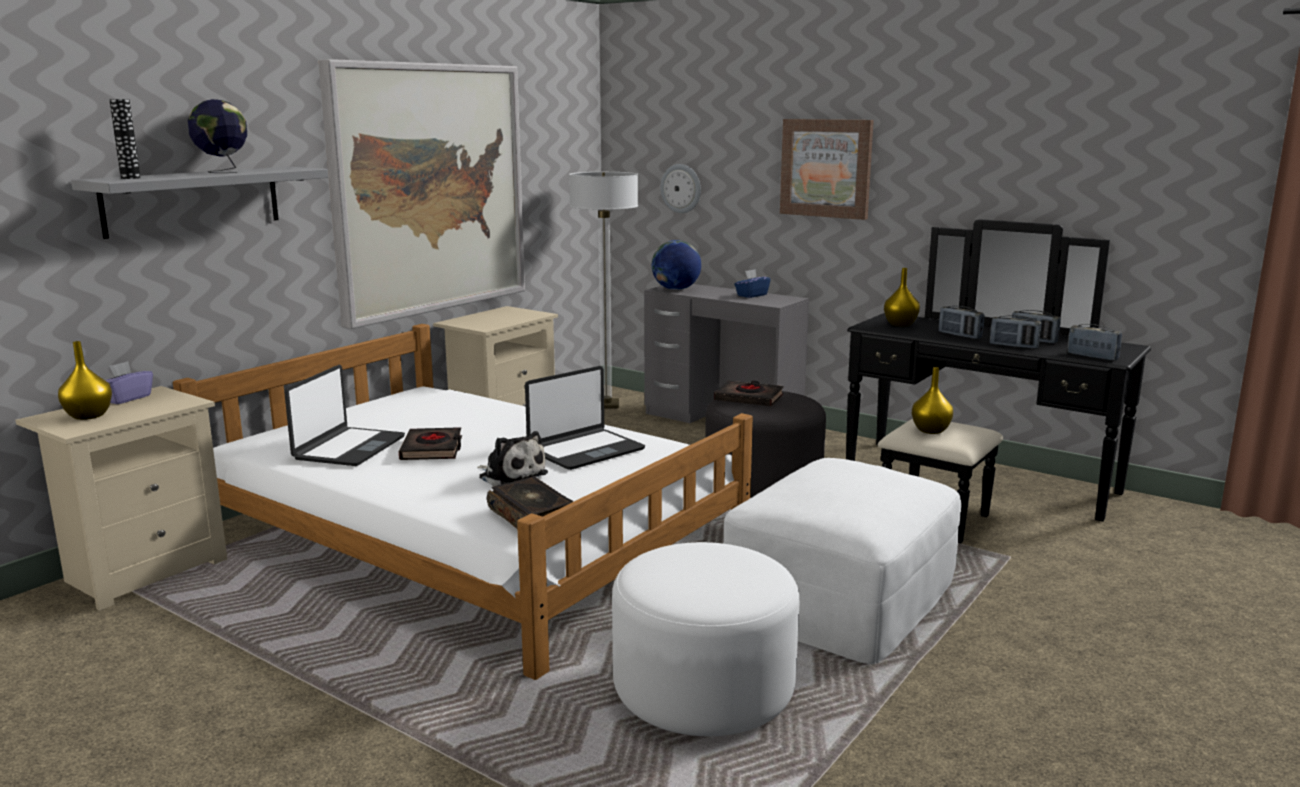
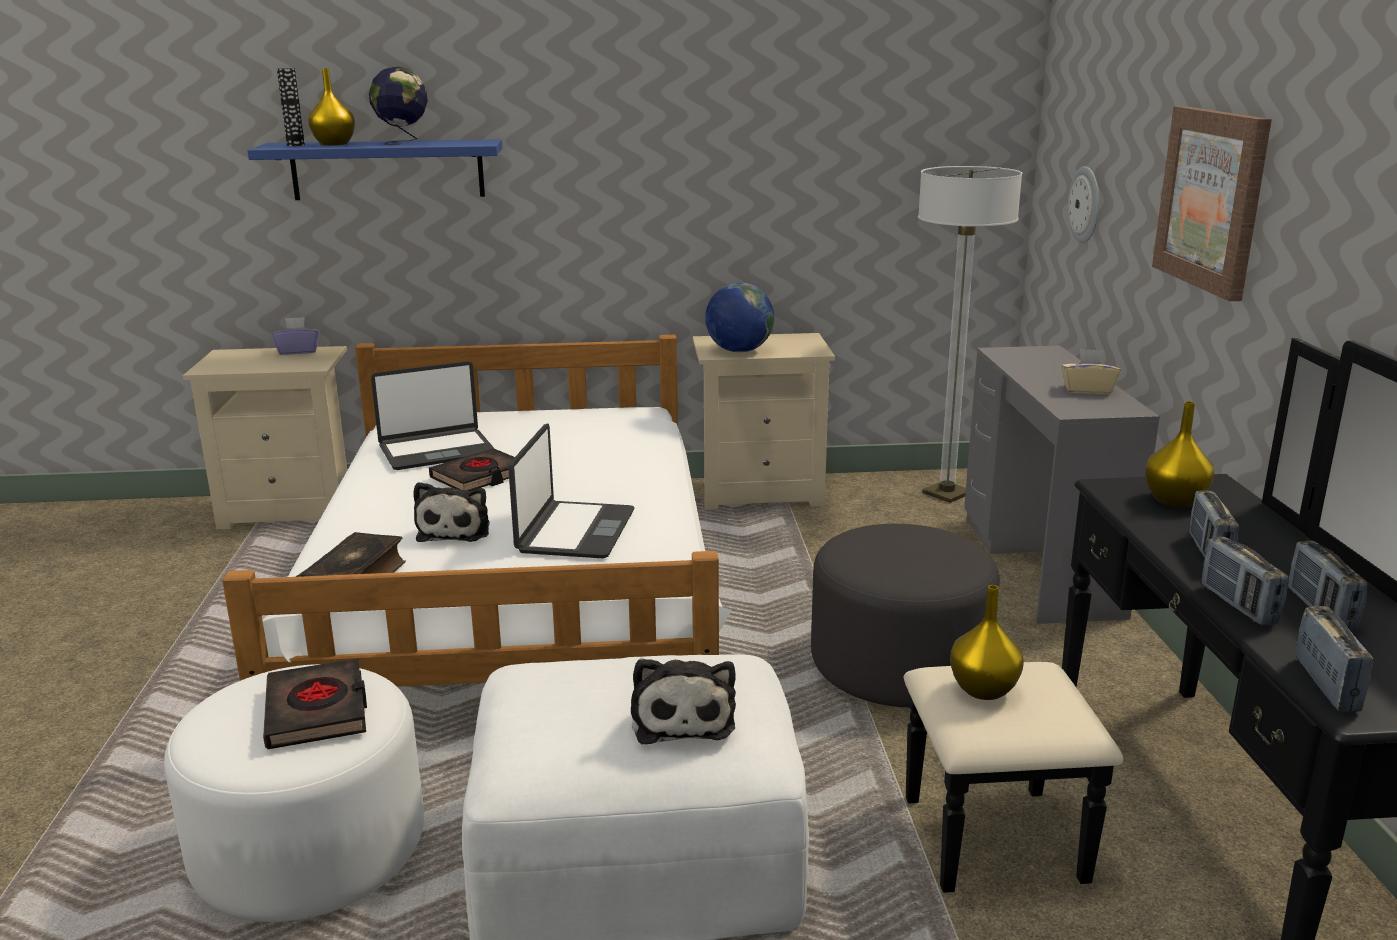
camera: 50 degrees right, 5 degrees up
yellow vase [58,341,112,420] -> yellow vase moved to [308,68,355,145]
grey shelf [71,167,328,239] -> blue shelf [247,139,503,200]
picture [319,59,525,329] -> none
laptop [525,366,645,470] -> laptop turned 90 degrees counterclockwise [508,424,634,558]
globe [652,240,701,290] -> globe moved to [705,283,774,352]
black book [714,381,784,406] -> black book moved to [263,659,367,749]
blue tissue box [734,269,771,298] -> beige tissue box [1061,349,1120,394]
none -> plush toy [631,658,736,744]

